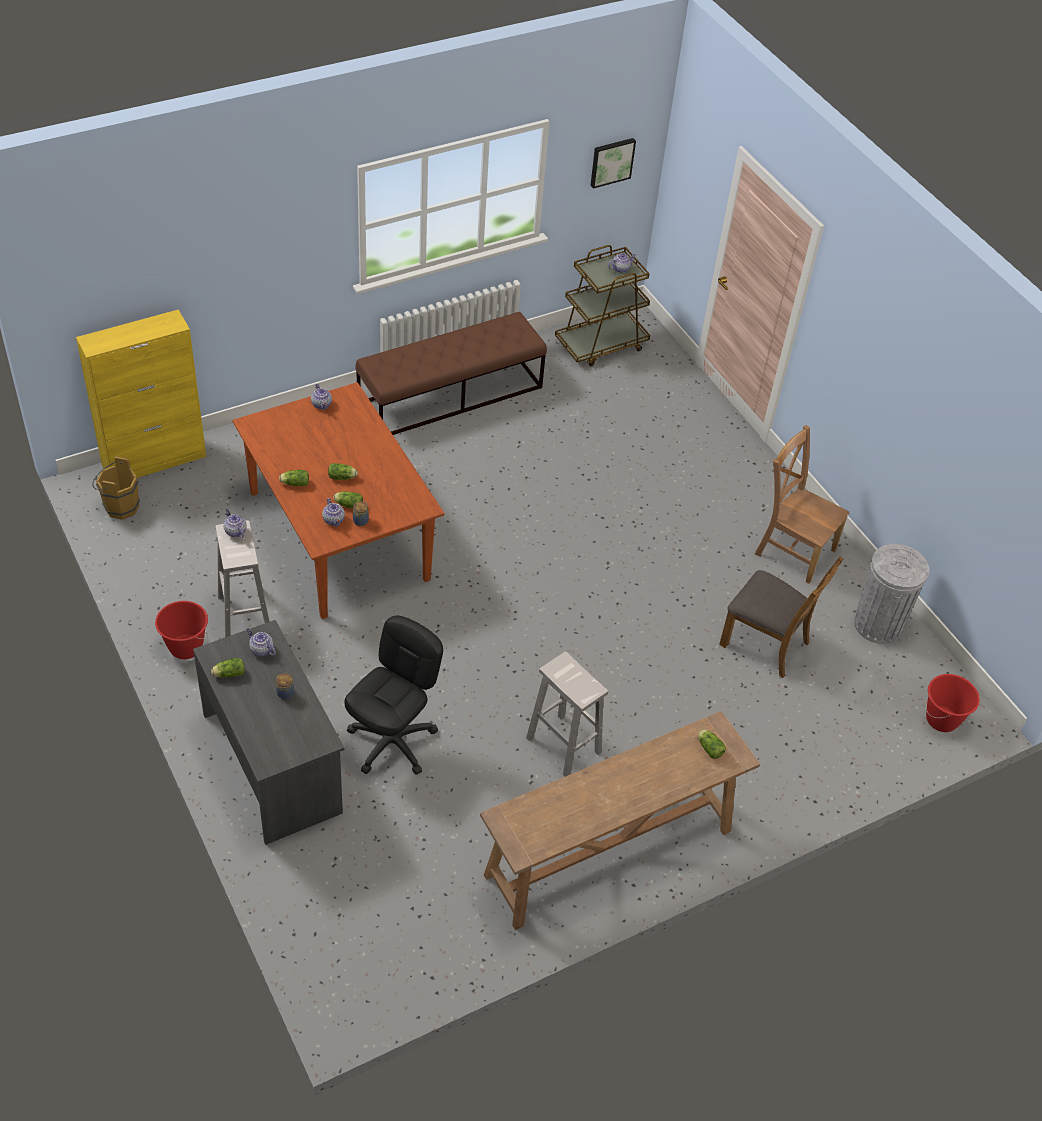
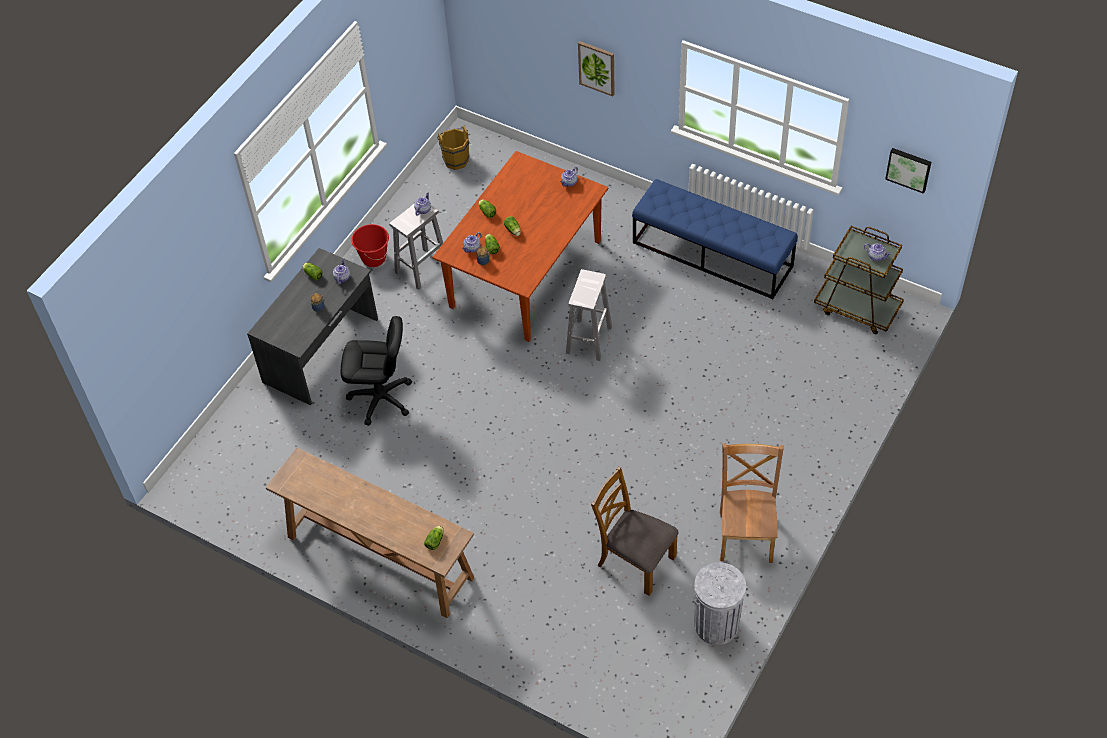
camera: 65 degrees right, 5 degrees up
yellow cabinet [76,310,206,478] -> none
brown bench [355,312,547,435] -> blue bench [632,179,798,299]
white stool [526,651,608,777] -> white stool moved to [566,269,612,361]
brown chair [719,556,844,678] -> brown chair turned 120 degrees clockwise [591,467,679,596]
red bucket [926,674,980,732] -> none
none -> picture [578,41,615,97]

